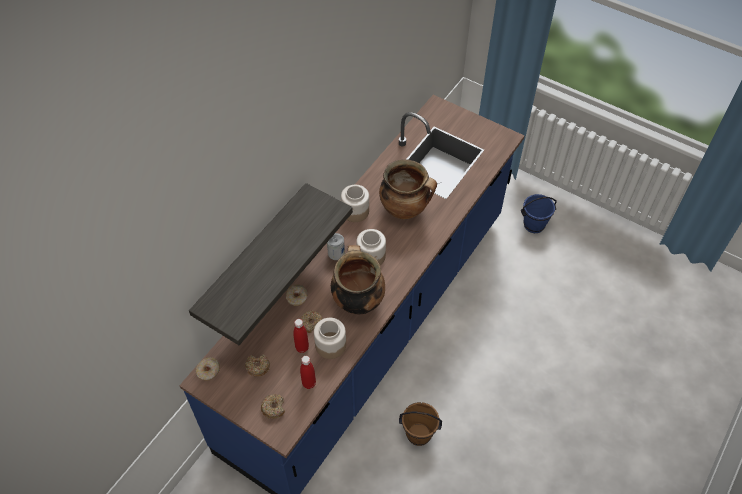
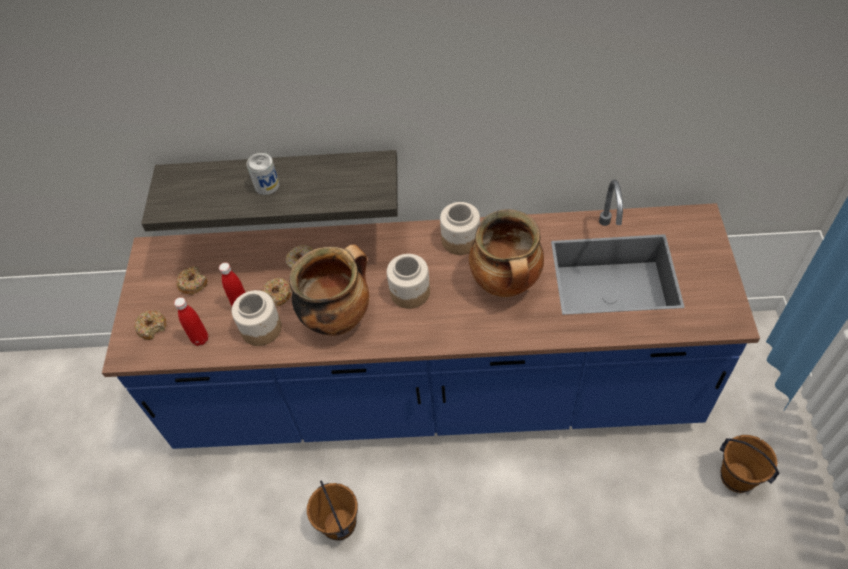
camera: 60 degrees right, 0 degrees up
donut [195,357,220,381] -> none
can [327,233,345,260] -> can moved to [247,153,280,195]
blue bucket [521,194,557,233] -> brown bucket [720,435,779,493]

